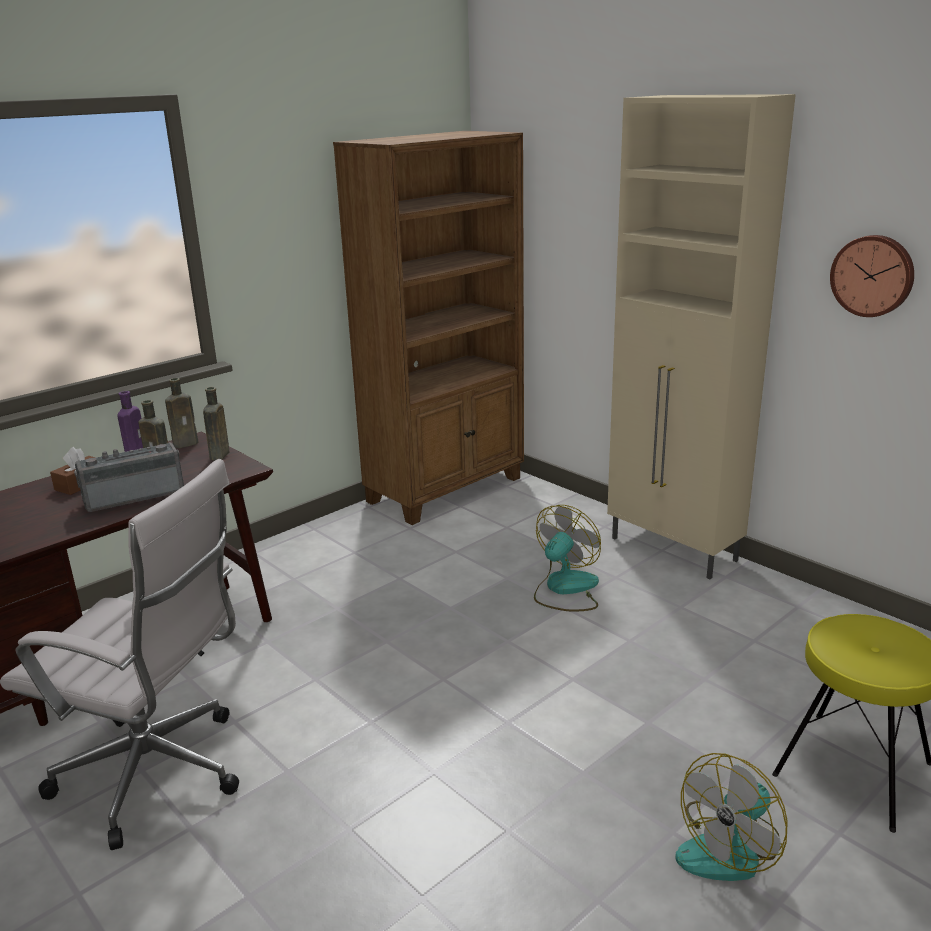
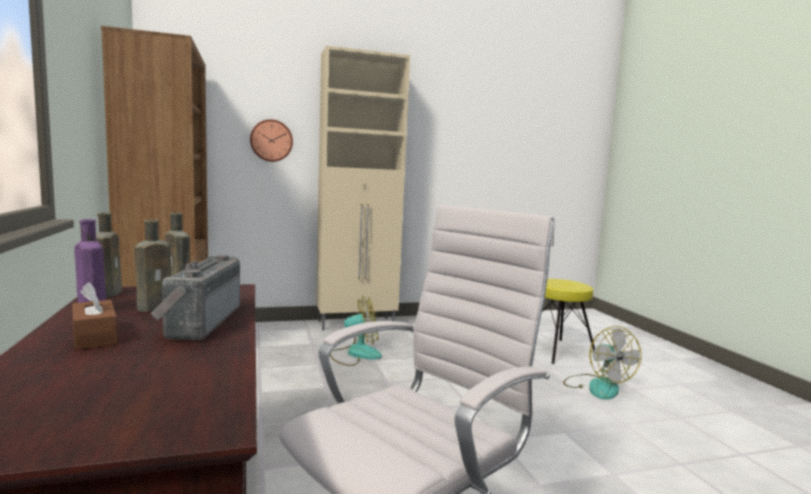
camera: 65 degrees left, 15 degrees down
fan [534,505,601,612] -> fan turned 105 degrees clockwise [330,295,382,366]
wall clock [830,235,914,317] -> wall clock moved to [250,119,293,162]

